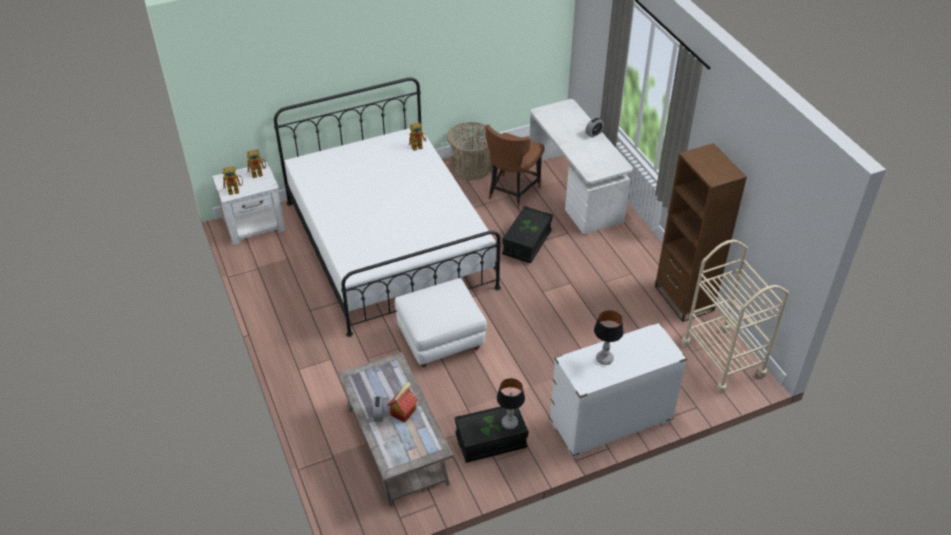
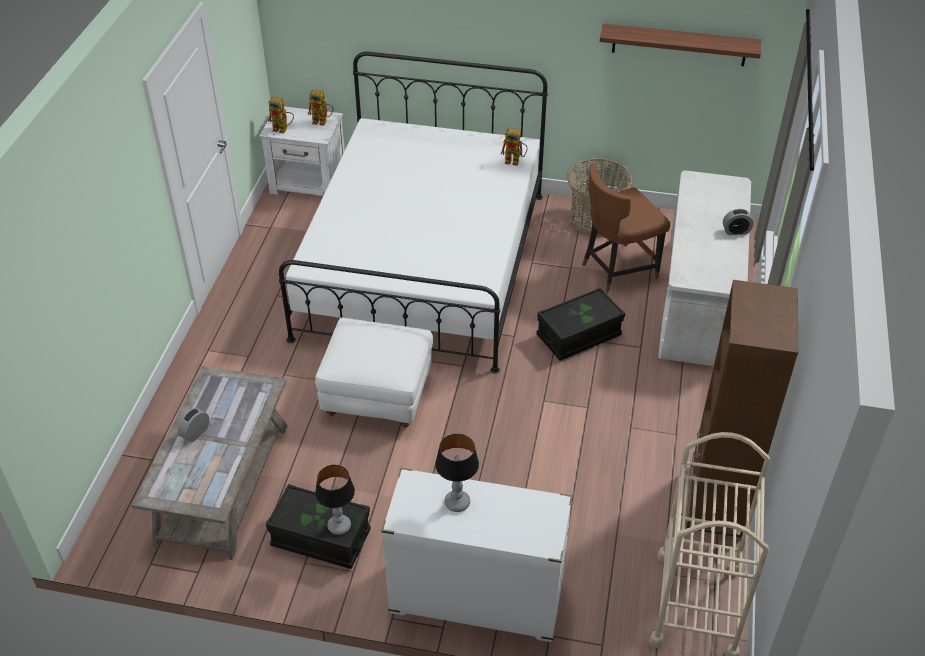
camera: 35 degrees right, 0 degrees up
toy house [388,382,418,423] -> none
none -> shelf [600,23,761,66]

